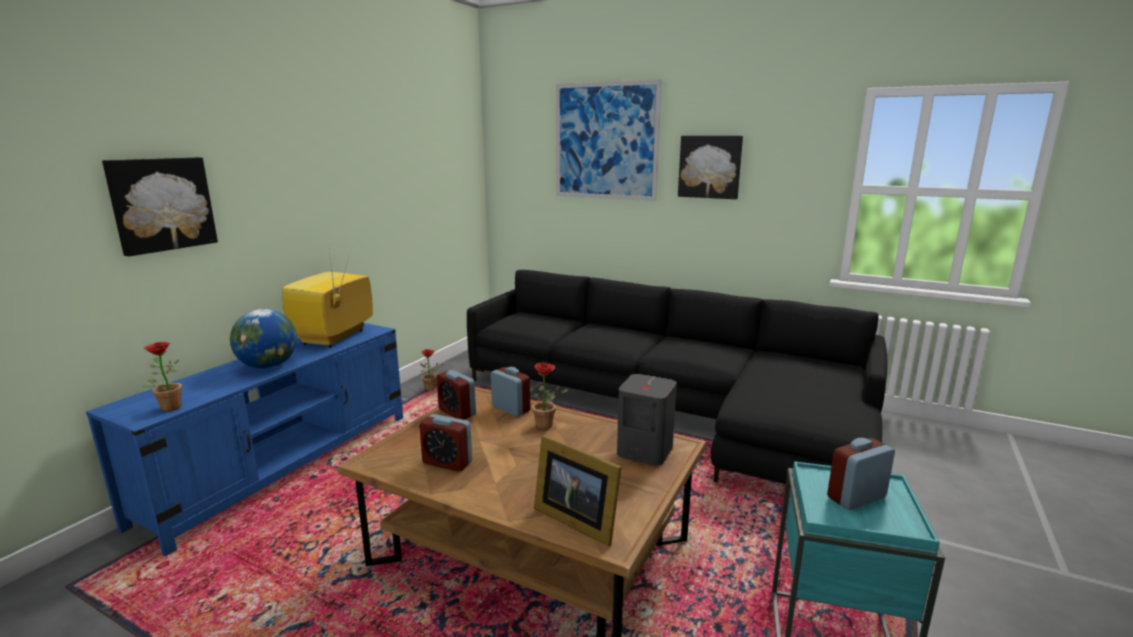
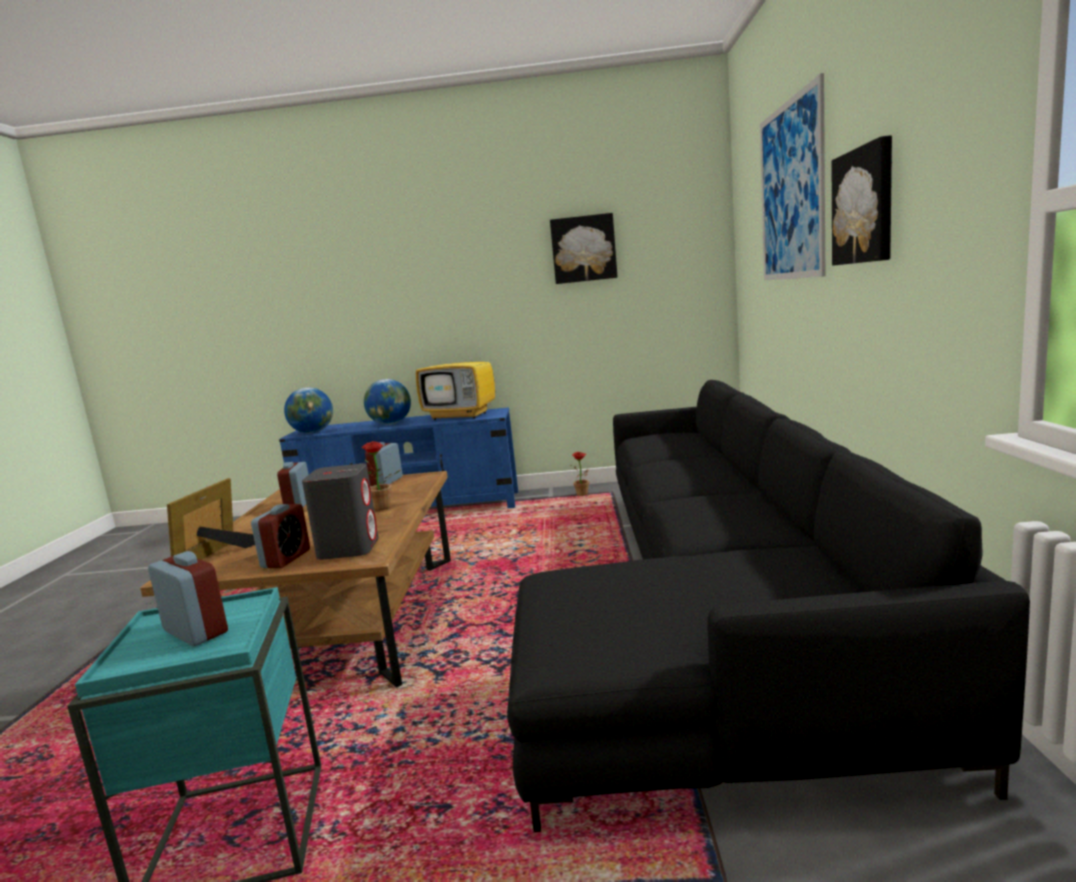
camera: 65 degrees right, 5 degrees down
picture [102,157,218,256] -> picture moved to [550,213,617,284]
potted plant [143,342,182,412] -> globe [284,387,333,434]
television [282,244,373,347] -> television turned 150 degrees counterclockwise [416,330,495,420]
alarm clock [491,367,530,417] -> alarm clock moved to [251,504,310,568]

